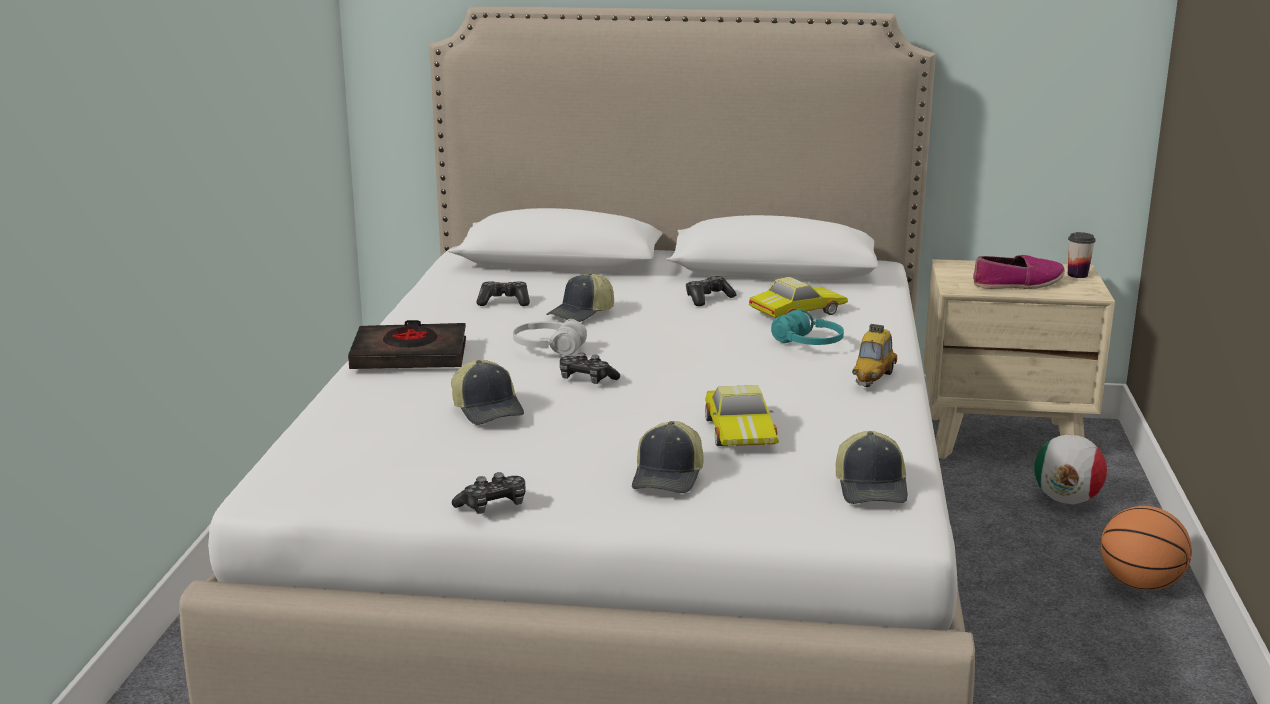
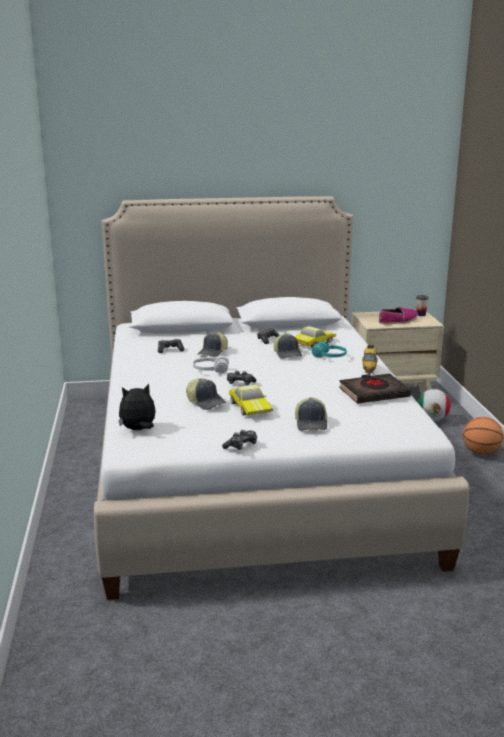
camera: 15 degrees left, 0 degrees up
black book [348,320,466,369] -> black book moved to [339,373,411,404]
toy car [705,385,779,446] -> toy car moved to [229,384,273,416]
cap [836,431,908,504] -> cap moved to [274,333,302,359]
none -> plush toy [119,384,155,430]

